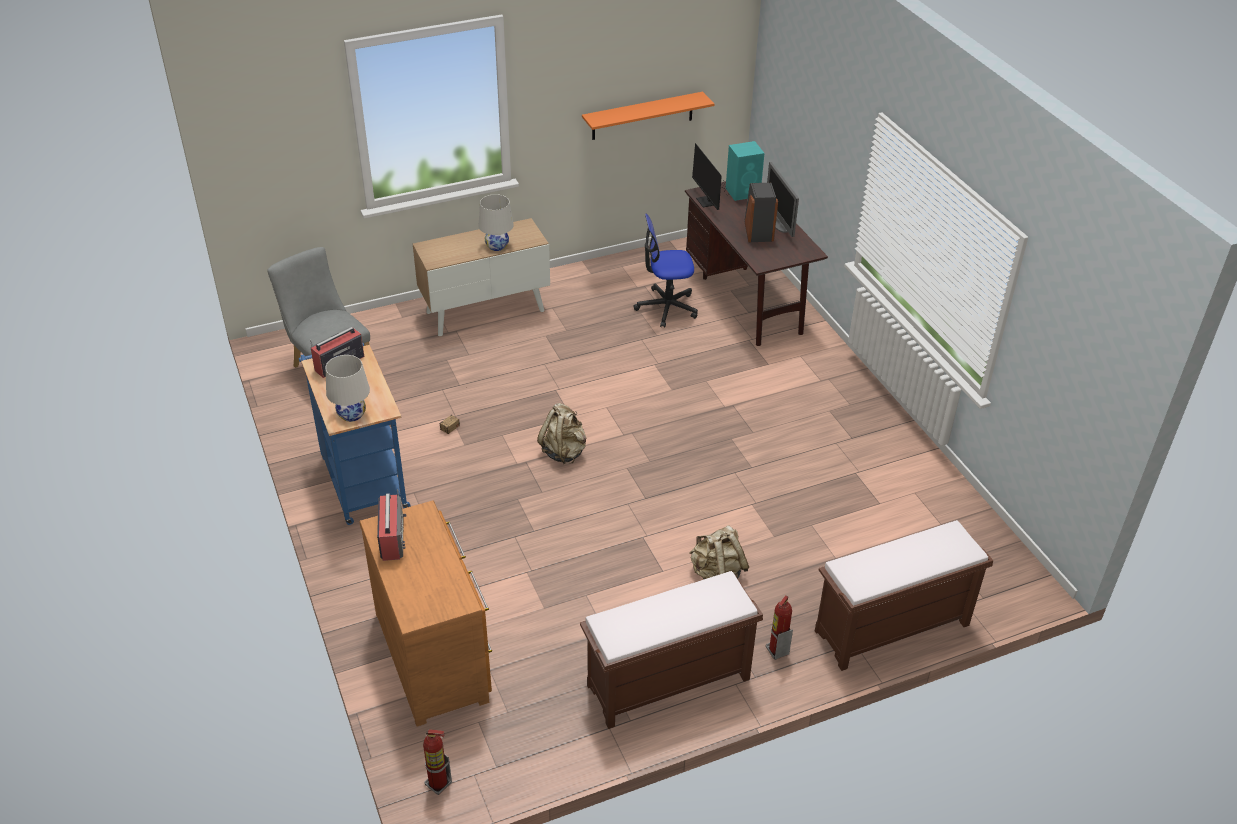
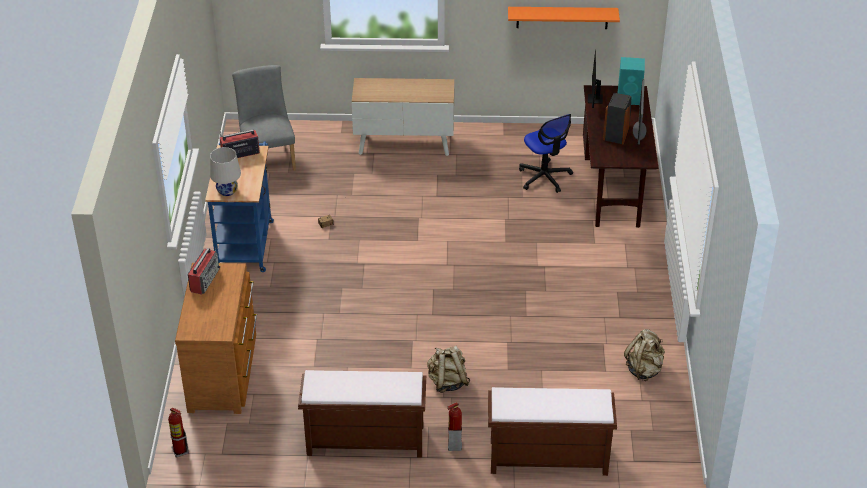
camera: 25 degrees right, 0 degrees up
white table lamp [478,194,514,251] -> none
beige backpack [537,403,586,464] -> beige backpack moved to [624,329,665,381]
office chair [633,213,698,328] -> office chair turned 135 degrees counterclockwise [519,114,573,193]

